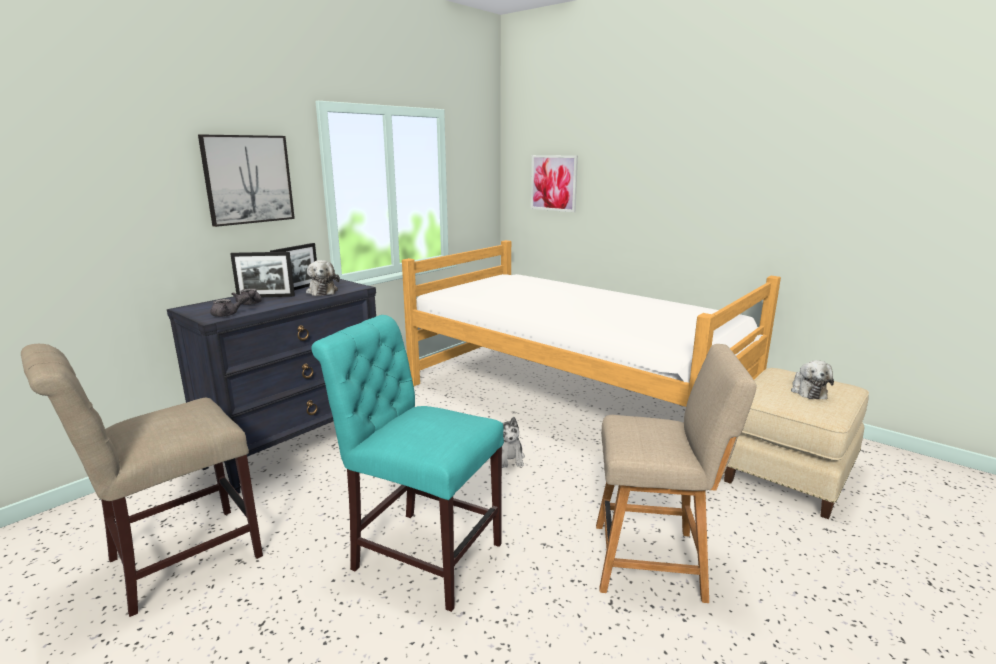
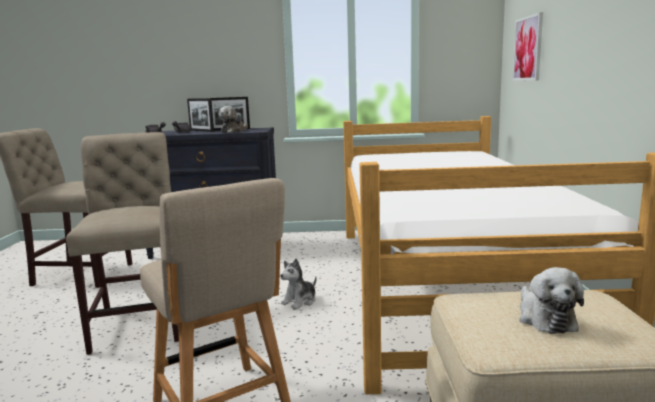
camera: 50 degrees right, 5 degrees down
picture [198,134,295,227] -> none
turquoise chair [311,315,504,612] -> beige chair [66,132,179,355]
plush toy [791,360,834,399] -> plush toy turned 60 degrees counterclockwise [519,267,584,334]

